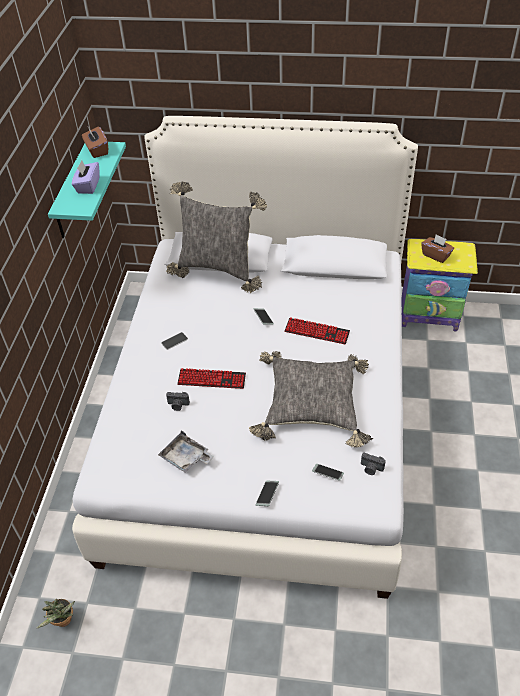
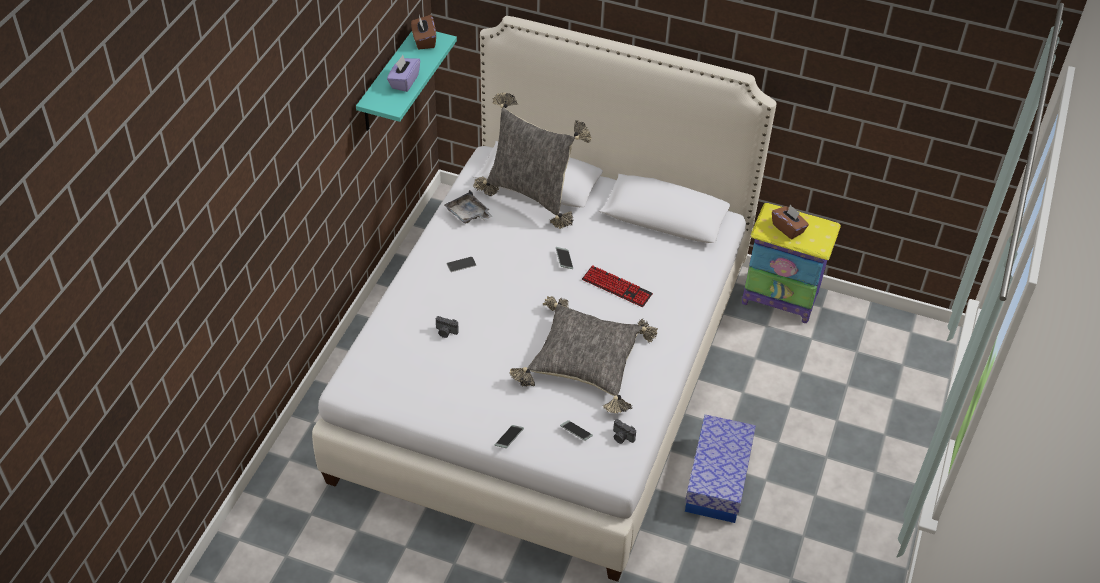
camera: 10 degrees right, 0 degrees up
potted plant [37,599,75,628] -> none
grey tray [158,431,214,473] -> grey tray moved to [444,190,492,224]
keyboard [177,368,246,389] -> none
none -> storage box [685,414,756,523]

